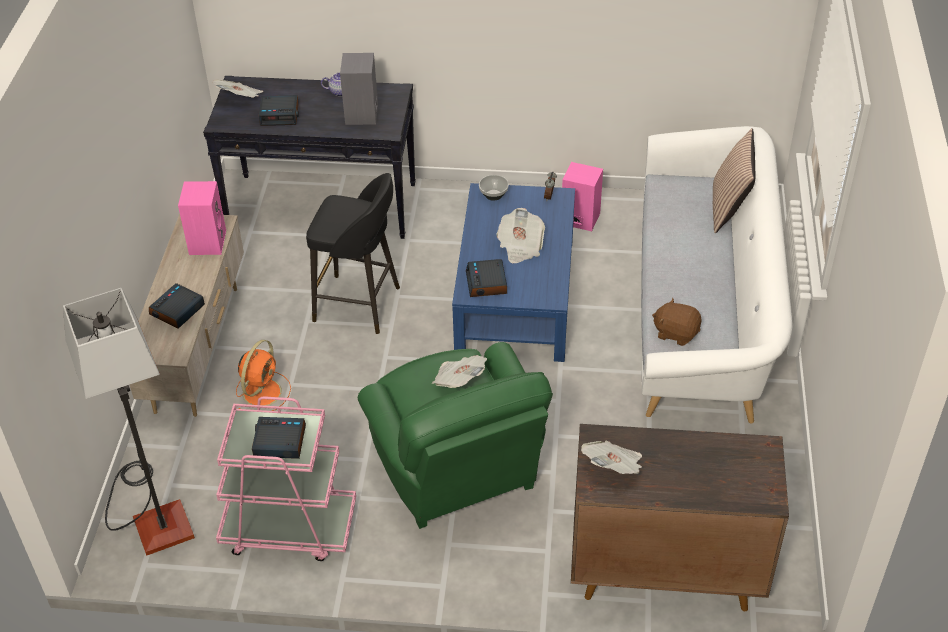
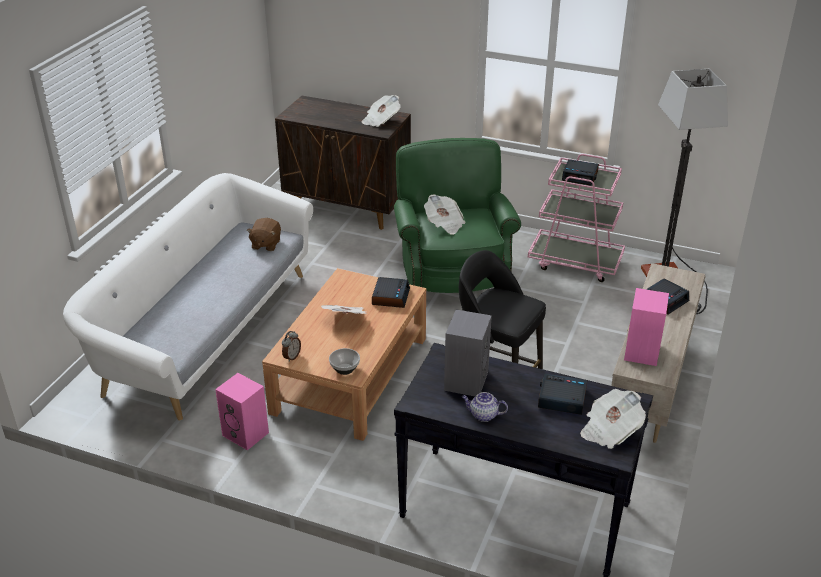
camera: 165 degrees left, 10 degrees down
orange fan [236,340,291,411] -> none
blue coffee table [452,183,575,362] -> brown coffee table [262,268,426,441]
brown plush toy [652,298,702,346] -> brown plush toy turned 60 degrees clockwise [247,218,281,251]
pillow [713,128,755,233] -> none

